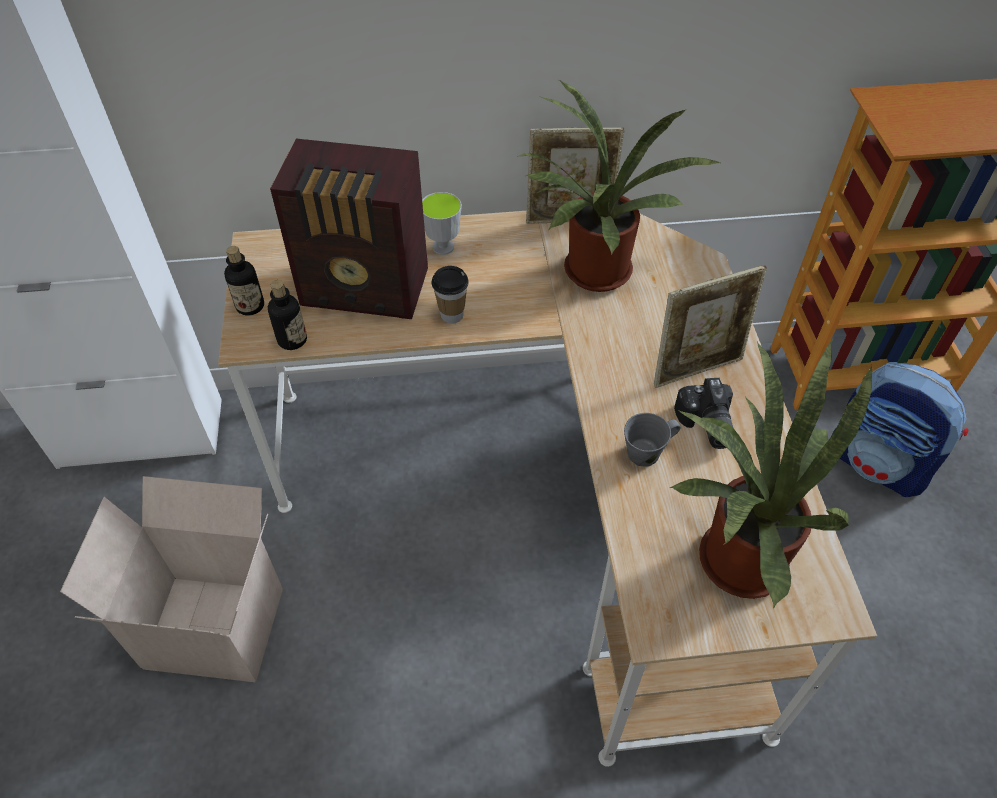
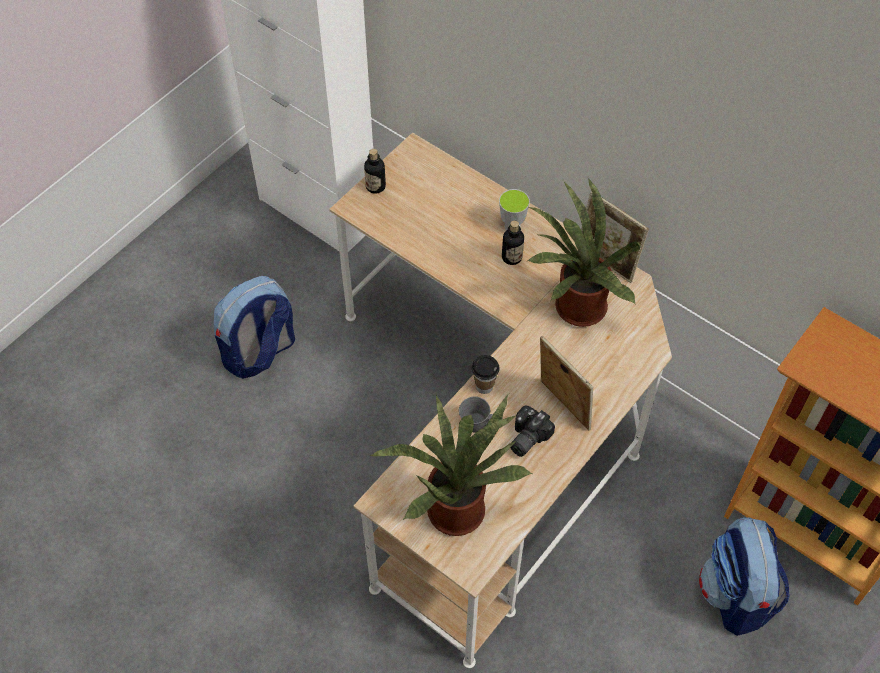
camera: 45 degrees right, 5 degrees up
cardboard box [60,476,283,682] -> backpack [214,276,295,379]
bottle [268,280,307,350] -> bottle moved to [502,220,524,265]
radio [270,139,428,319] -> none
cup [432,266,469,324] -> cup moved to [472,355,500,394]
picture frame [654,265,767,388] -> picture frame turned 150 degrees counterclockwise [540,336,593,430]

